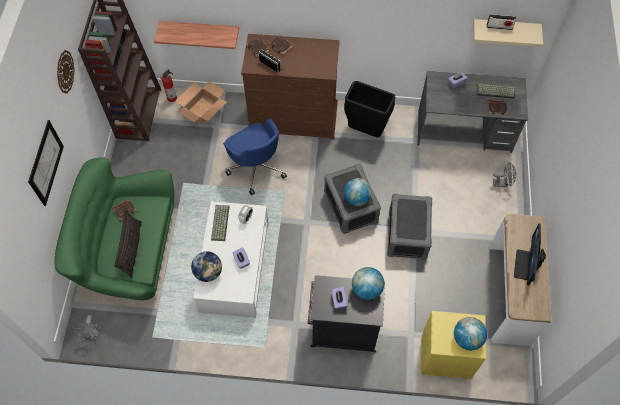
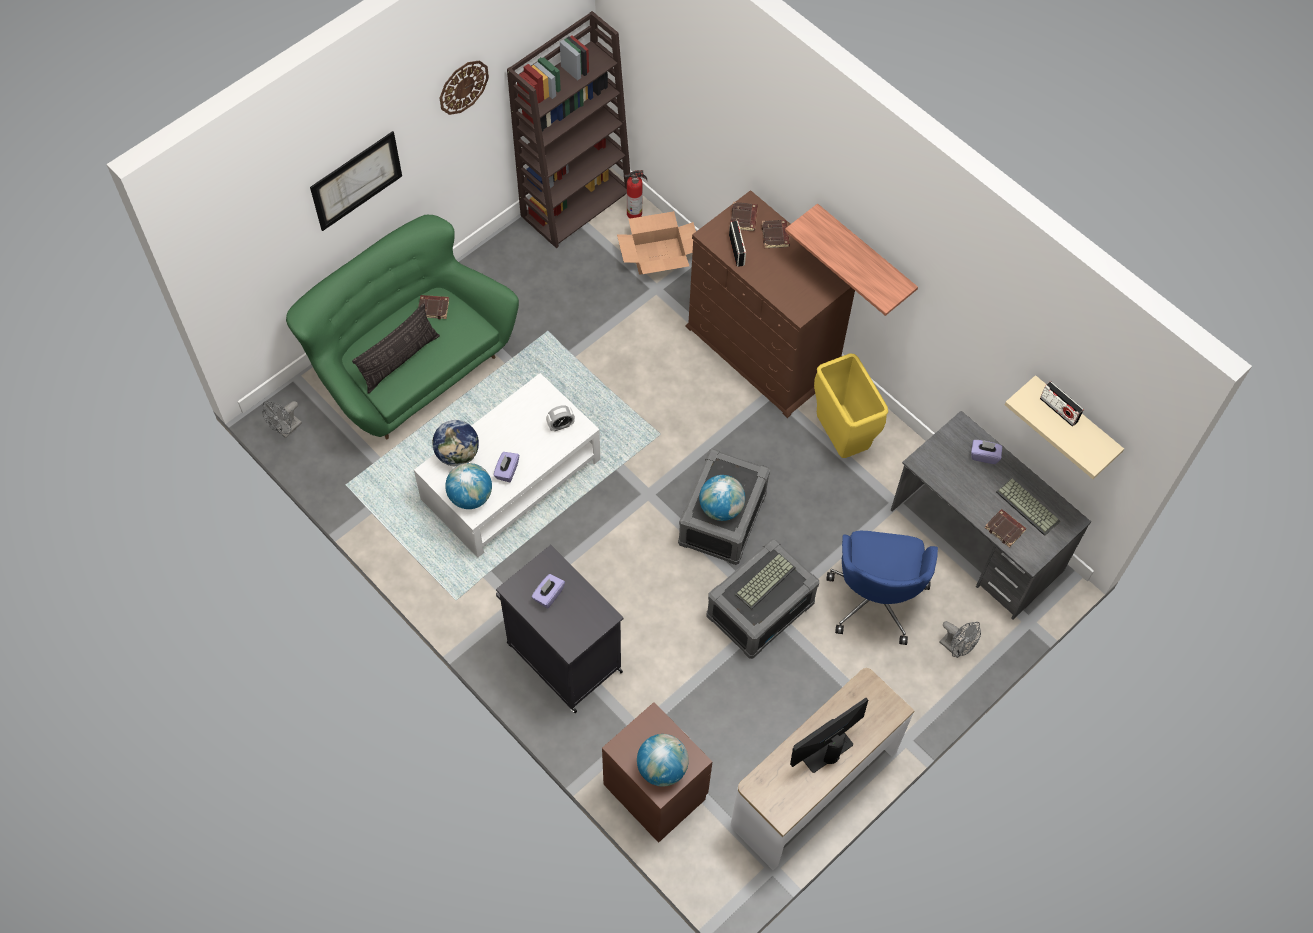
camera: 40 degrees right, 0 degrees up
shelf [154,21,239,49] -> shelf moved to [785,204,918,316]
keyboard [211,205,230,241] -> keyboard moved to [735,553,796,610]
blue office chair [223,118,287,196] -> blue office chair moved to [826,531,938,645]
black trash can [344,81,396,138] -> yellow trash can [814,353,888,458]
globe [352,267,384,300] -> globe moved to [445,463,492,509]
yellow nightstand [421,311,486,379] -> brown nightstand [602,702,713,843]

